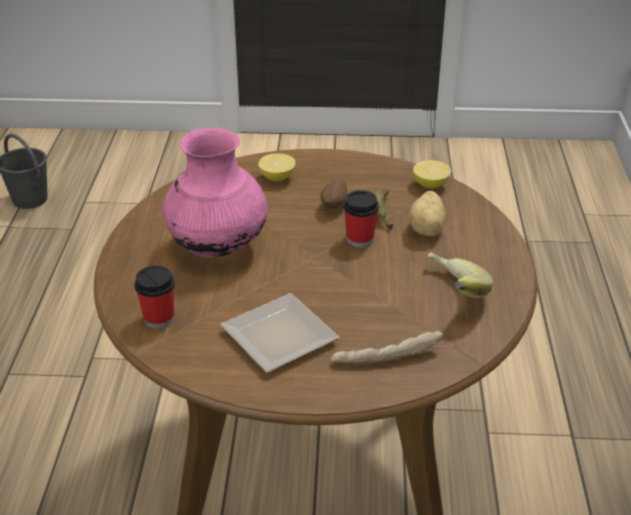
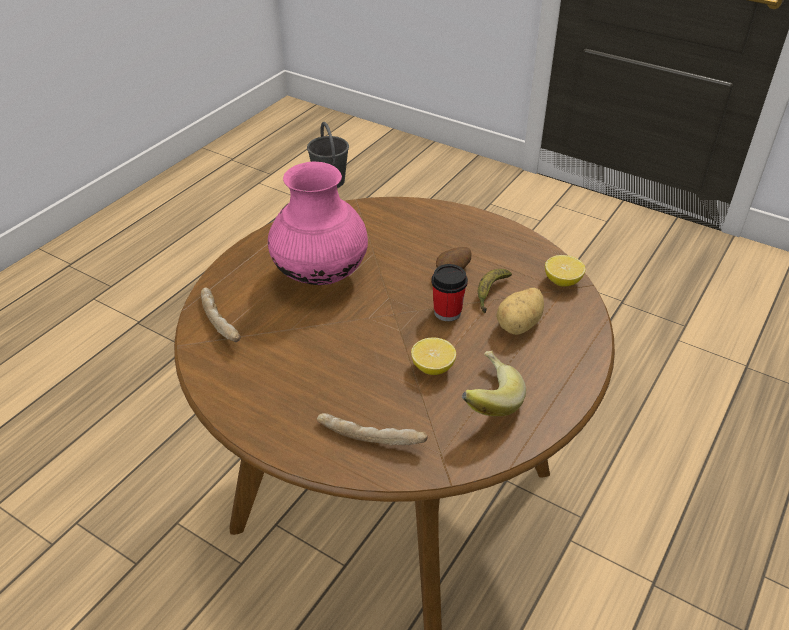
camera: 30 degrees right, 5 degrees up
cup [134,265,175,329] -> bread [201,287,241,342]
plate [220,293,339,373] -> none
lemon [258,153,296,181] -> lemon moved to [411,338,456,375]

